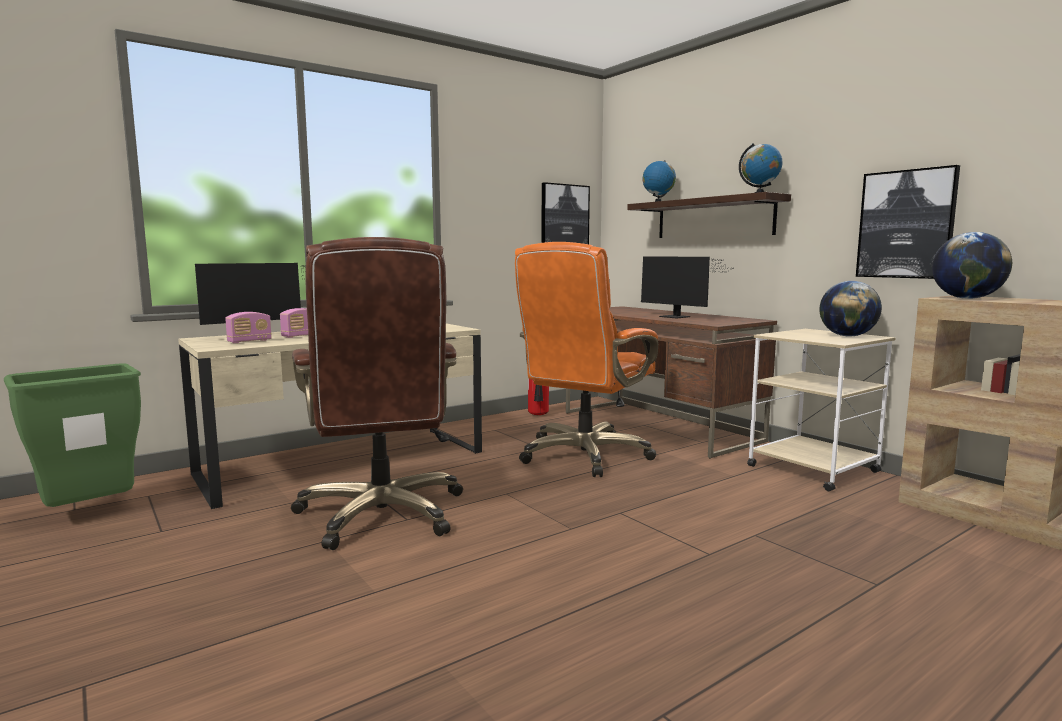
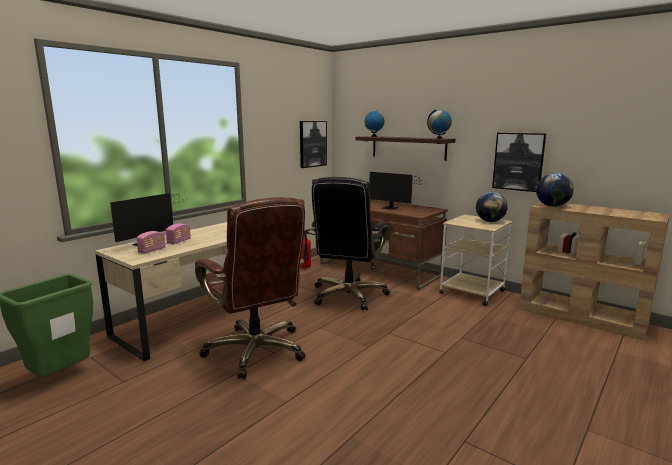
camera: 15 degrees left, 5 degrees up
orange office chair [515,242,658,477] -> black office chair [311,177,390,311]

